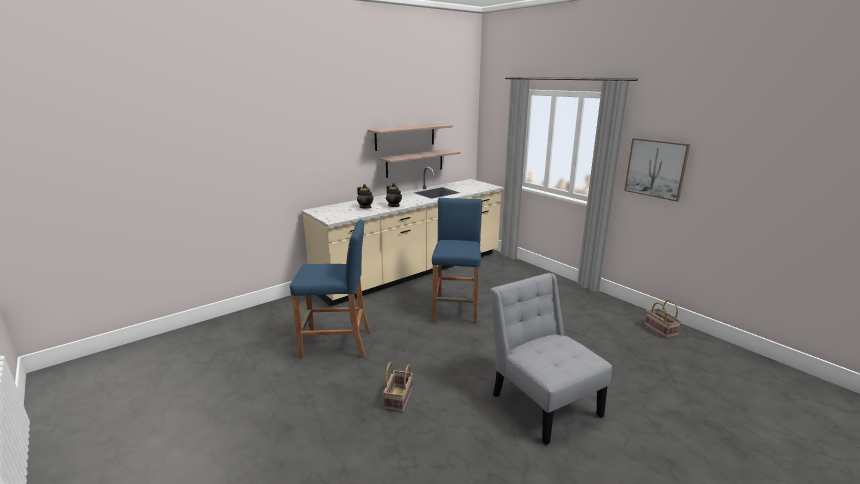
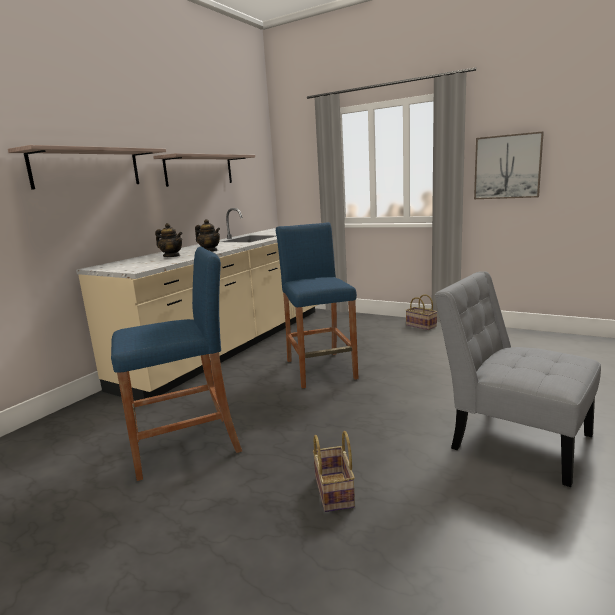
camera: 20 degrees left, 5 degrees down
shelf [379,149,461,178] -> shelf moved to [8,145,166,190]
basket [645,300,681,338] -> basket moved to [406,294,437,330]

